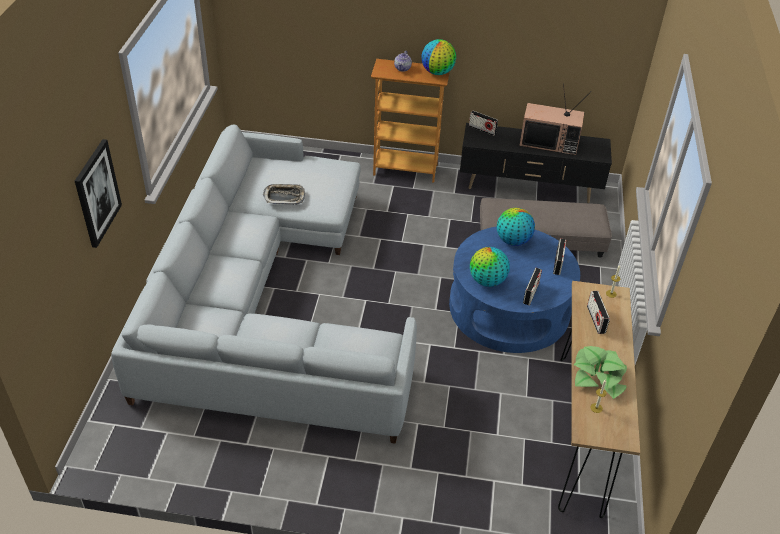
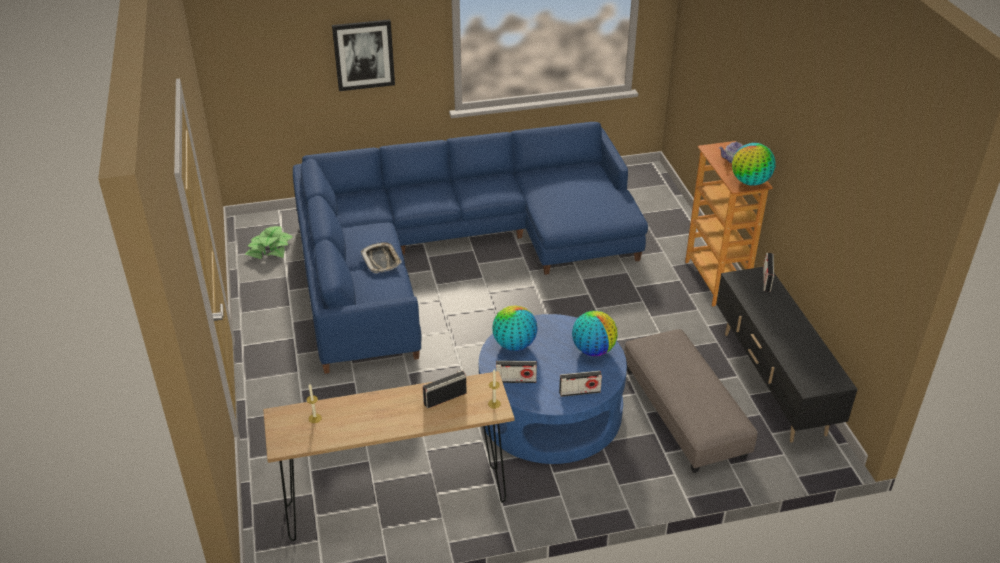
camera: 70 degrees right, 5 degrees down
grey sofa [111,124,417,444] -> blue sofa [293,122,648,374]
tray [263,184,305,205] -> tray moved to [361,242,402,273]
television [520,84,591,155] -> none
potted plant [573,346,627,399] -> potted plant moved to [245,226,293,259]

